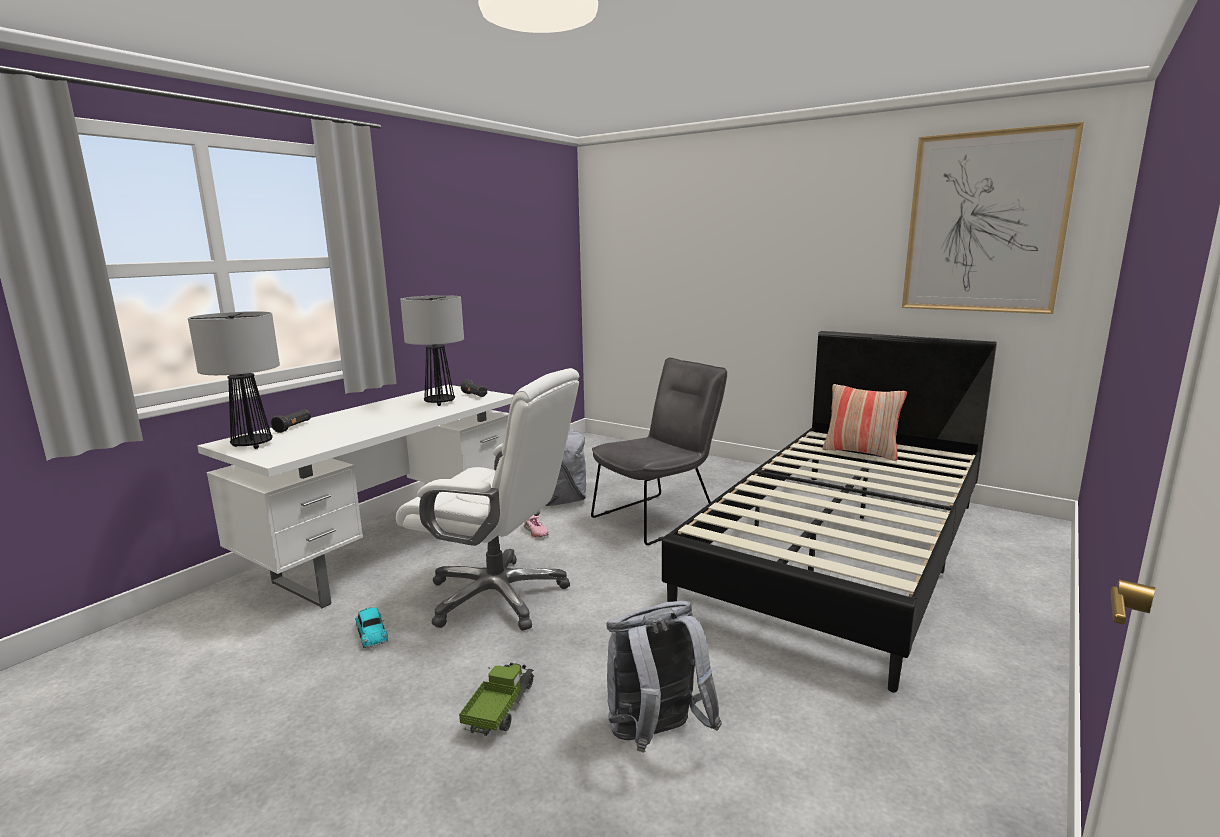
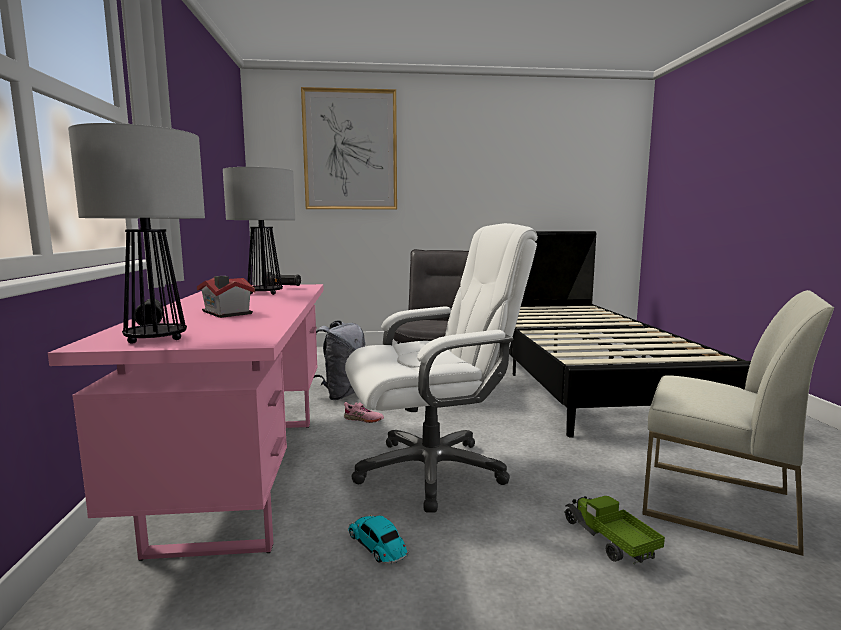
camera: 40 degrees left, 5 degrees down
white desk [197,385,513,608] -> pink desk [48,284,324,561]
toy car [355,607,388,648] -> toy car turned 150 degrees counterclockwise [348,515,409,564]
grey backpack [606,601,722,753] -> white chair [642,290,834,556]
pillow [822,384,907,461] -> none
picture [902,122,1084,314] -> picture moved to [301,87,397,209]
none -> toy house [197,276,255,318]

